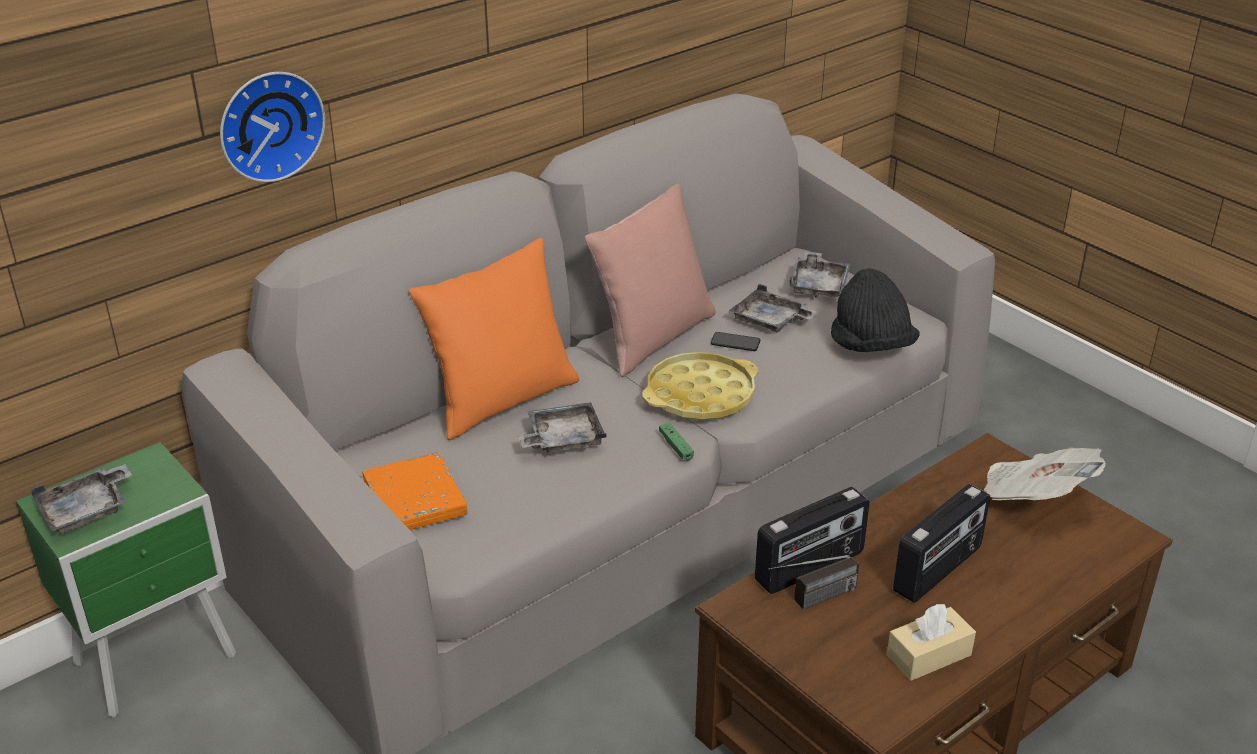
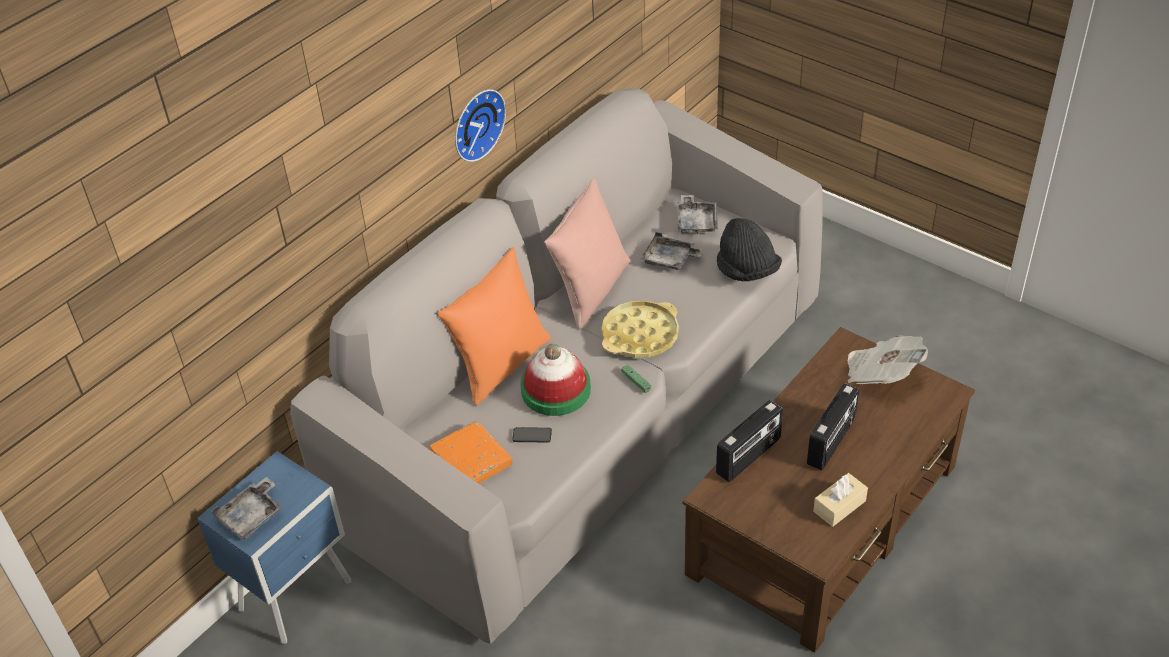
camera: 10 degrees left, 10 degrees up
green nightstand [16,442,236,718] -> blue nightstand [197,451,351,644]
wall clock [220,72,325,182] -> wall clock moved to [455,89,506,162]
grey tray [518,402,607,453] -> hat [520,344,591,416]
phone [711,332,760,351] -> phone moved to [512,427,552,442]
radio [768,555,859,610] -> none

